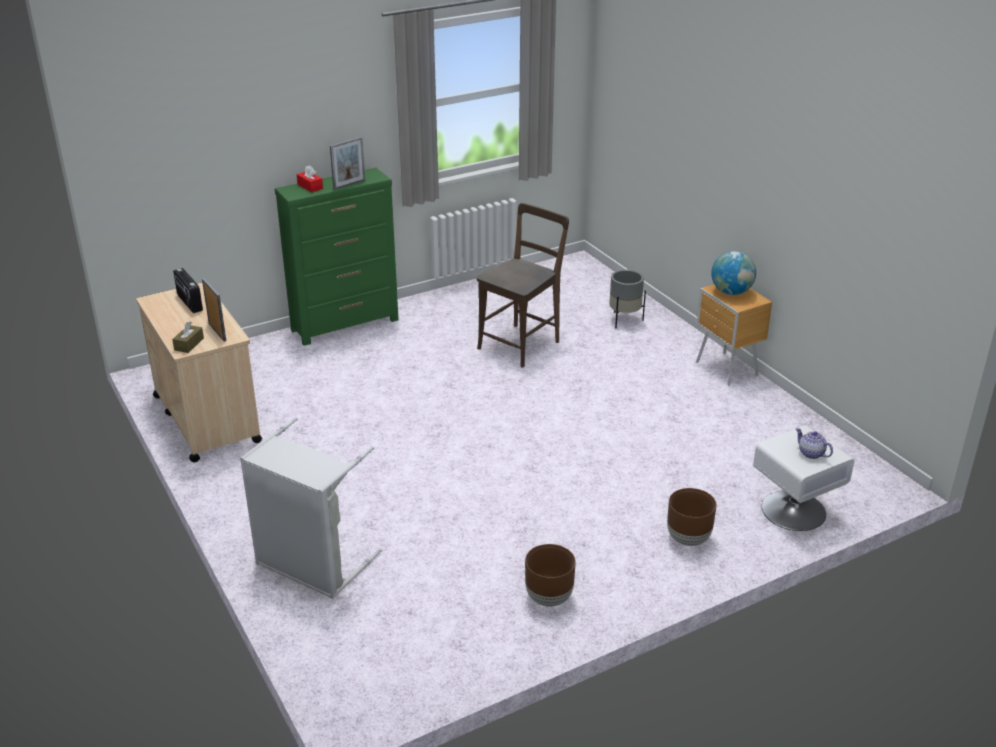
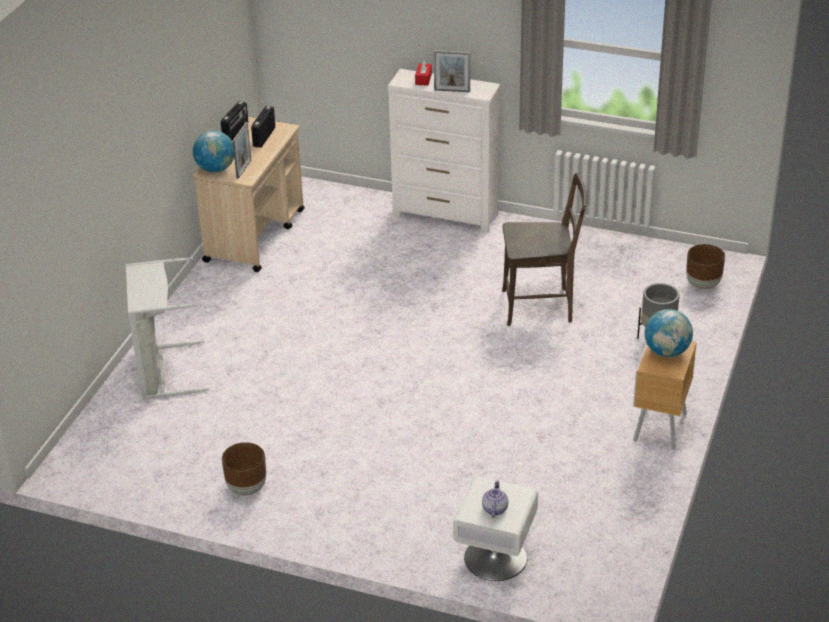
camera: 50 degrees right, 5 degrees up
brown tissue box [172,321,204,353] -> globe [193,131,234,173]
green dresser [275,168,399,346] -> white dresser [388,69,500,233]
brown planter [667,488,716,546] -> brown planter moved to [686,244,725,290]
none -> radio [221,101,248,141]

